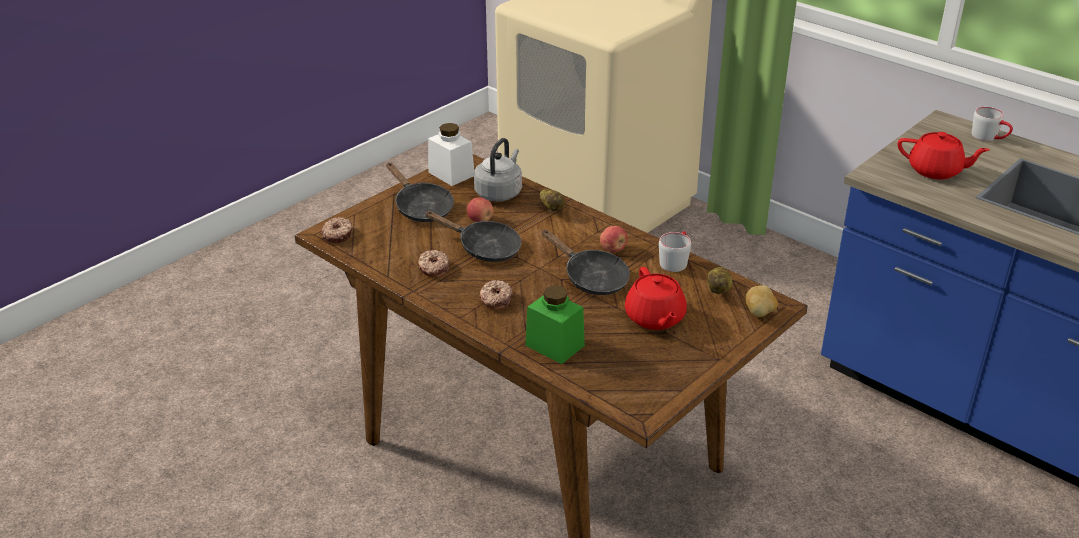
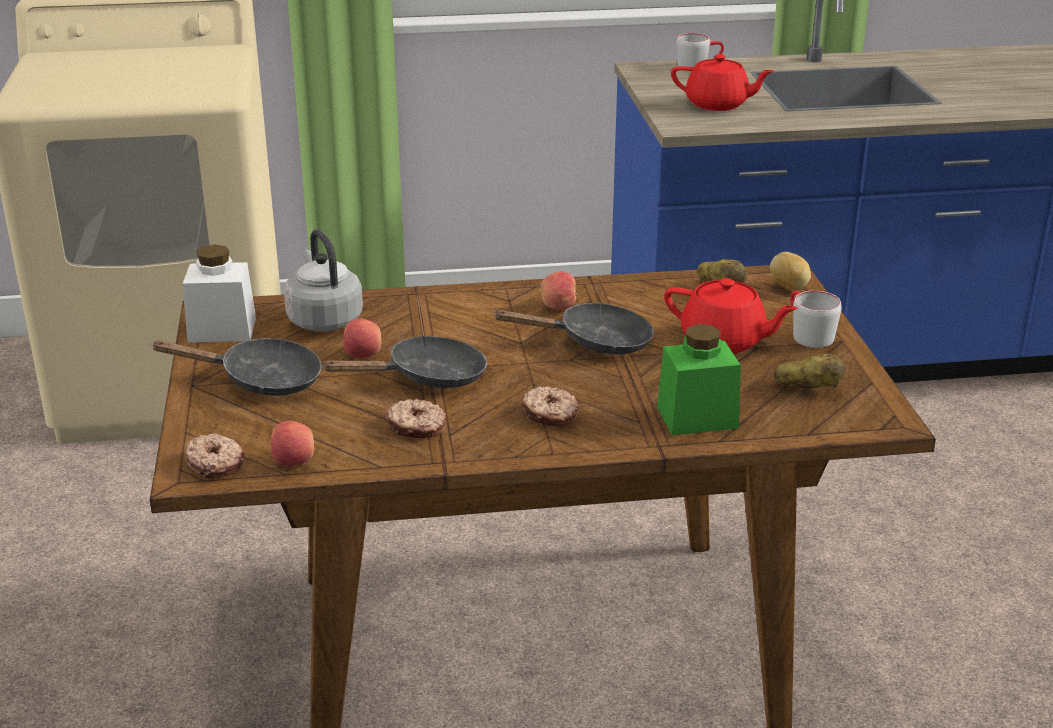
camera: 50 degrees left, 5 degrees down
potato [539,189,565,212] -> potato moved to [774,353,846,389]
grey mug [659,231,691,272] -> grey mug moved to [790,291,842,348]
red teapot [898,132,990,179] -> red teapot turned 45 degrees clockwise [671,54,774,111]
none -> apple [270,421,314,466]

